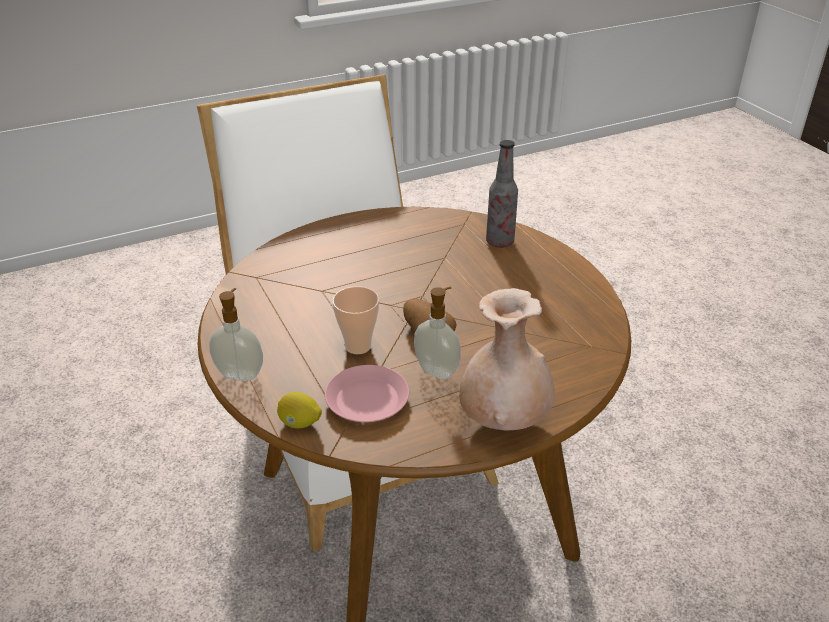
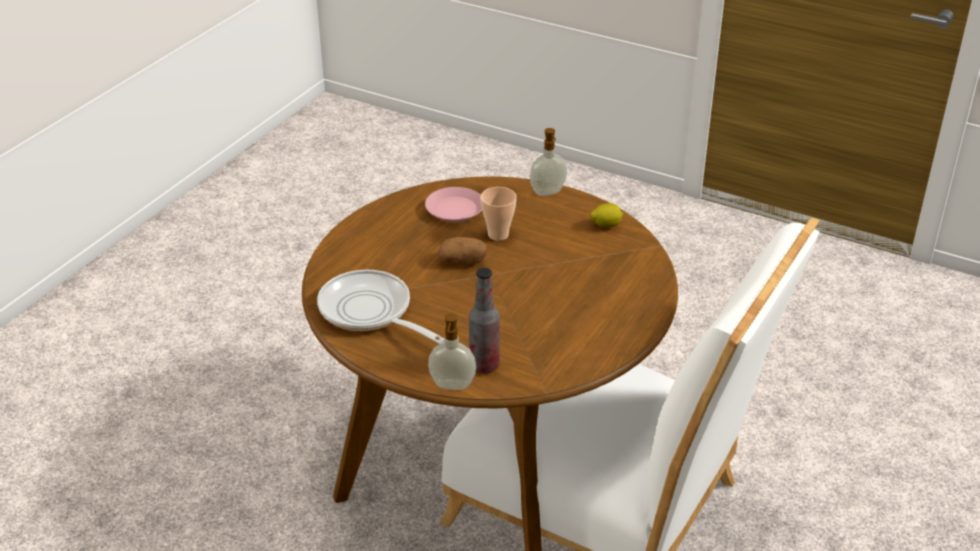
camera: 145 degrees right, 0 degrees up
lemon [277,392,322,428] -> lemon moved to [590,203,624,228]
soap dispenser [414,287,461,379] -> soap dispenser moved to [428,313,476,390]
beige vase [459,288,555,431] -> none
none -> frying pan [317,270,445,344]

